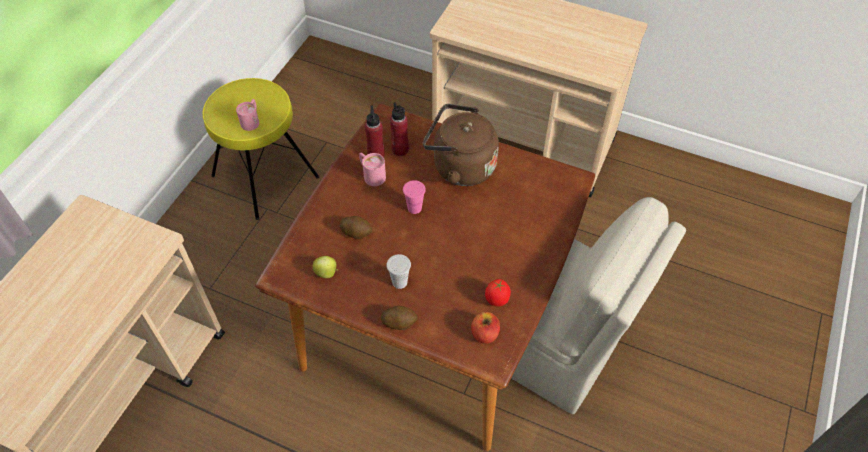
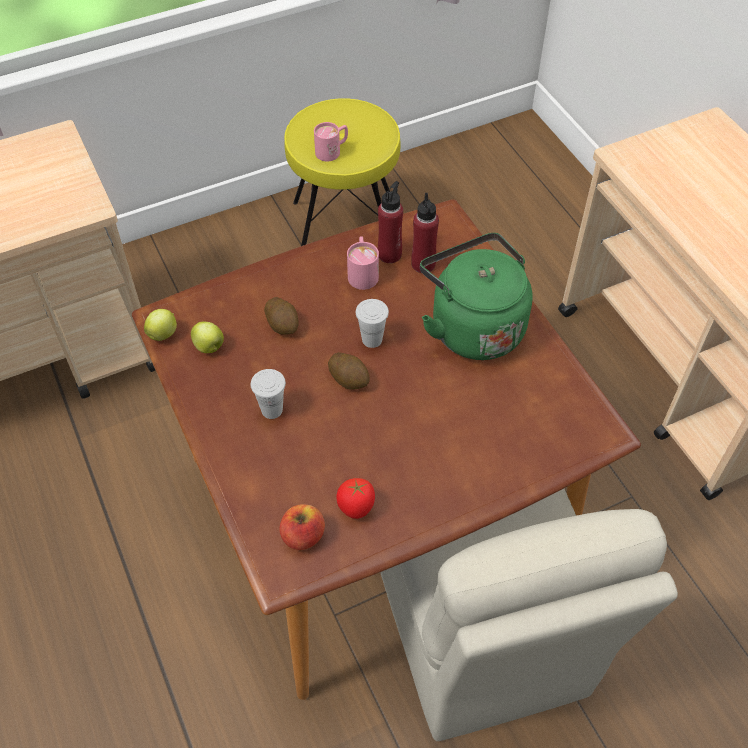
camera: 40 degrees right, 0 degrees up
potato [381,306,418,330] -> potato moved to [328,352,369,390]
pink cup [403,180,426,214] -> white cup [356,299,389,348]
brown kettle [423,104,499,186] -> green kettle [420,233,533,360]
none -> apple [144,309,177,341]

